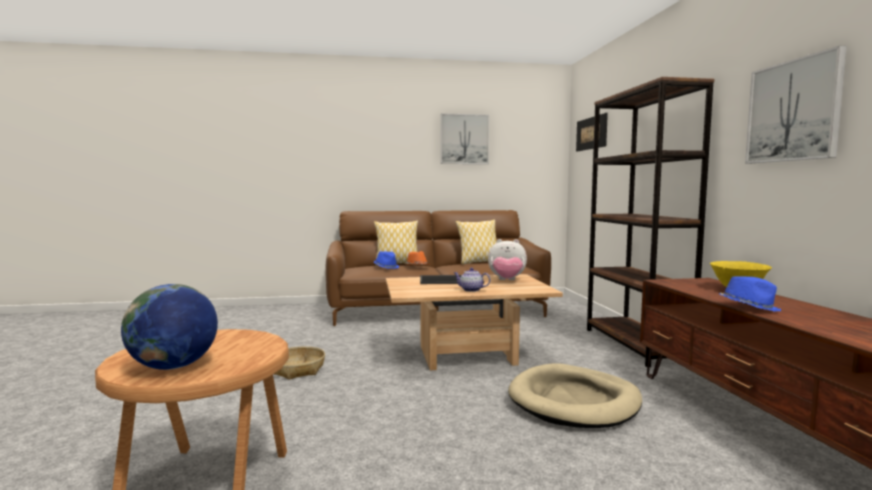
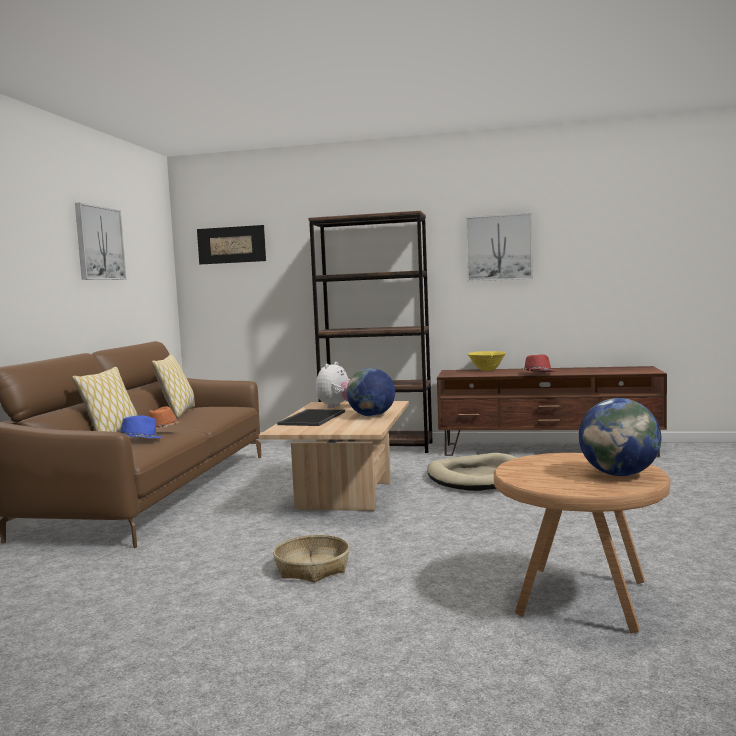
camera: 70 degrees left, 0 degrees up
teapot [454,268,490,292] -> globe [347,368,395,416]
blue hat [719,276,782,311] -> red hat [522,354,555,372]

